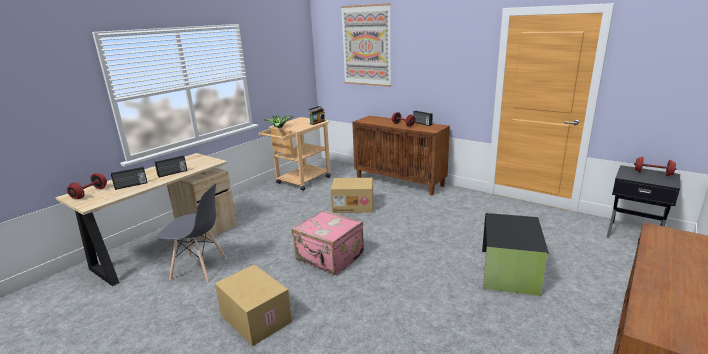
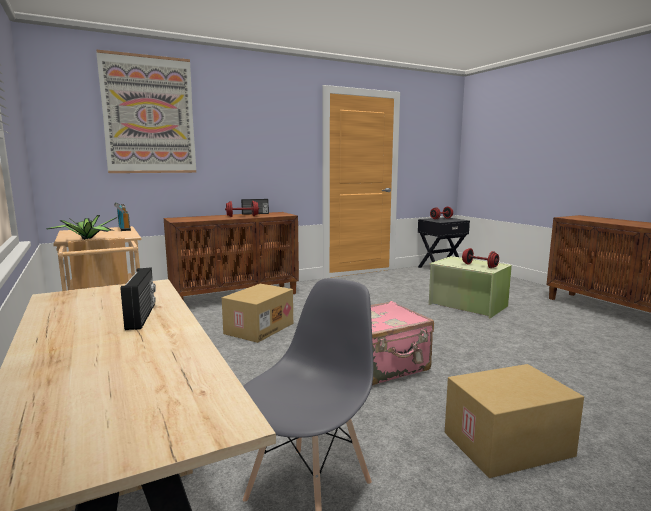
camera: 65 degrees left, 10 degrees down
red dumbbell [67,173,107,199] -> red dumbbell moved to [462,248,499,268]
radio [111,167,148,190] -> none
black storage box [482,213,549,296] -> green storage box [429,256,512,318]

